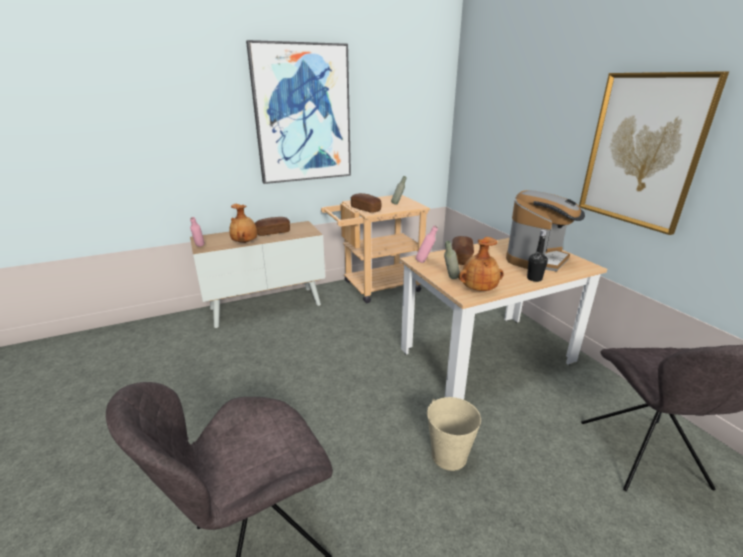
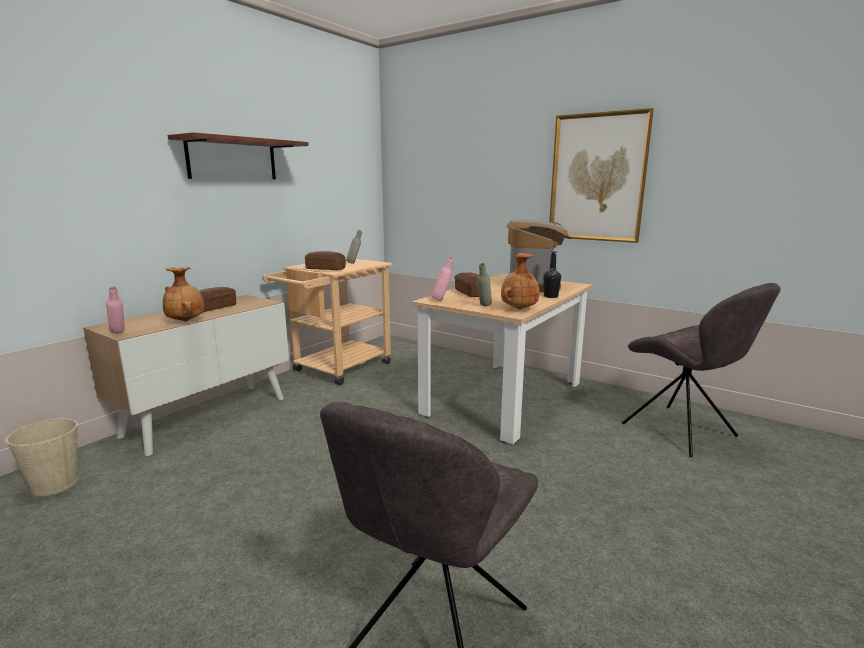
camera: 30 degrees left, 10 degrees down
picture [246,40,351,184] -> shelf [168,132,309,179]
beige bucket [427,397,481,471] -> beige bucket moved to [5,418,79,496]

